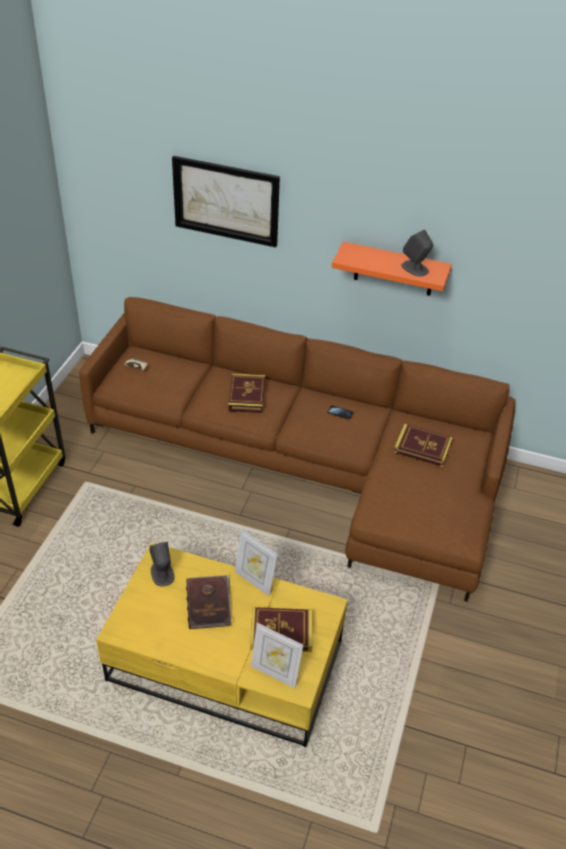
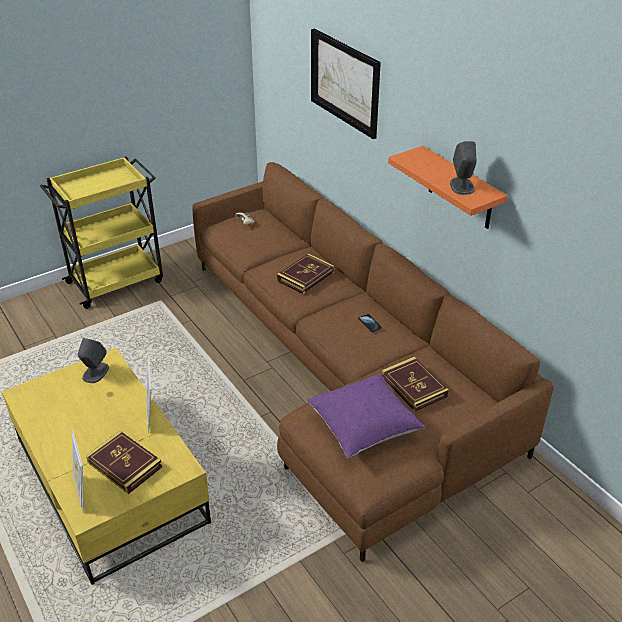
camera: 40 degrees right, 5 degrees down
brown book [186,575,231,629] -> none
none -> purple pillow [307,373,425,458]

